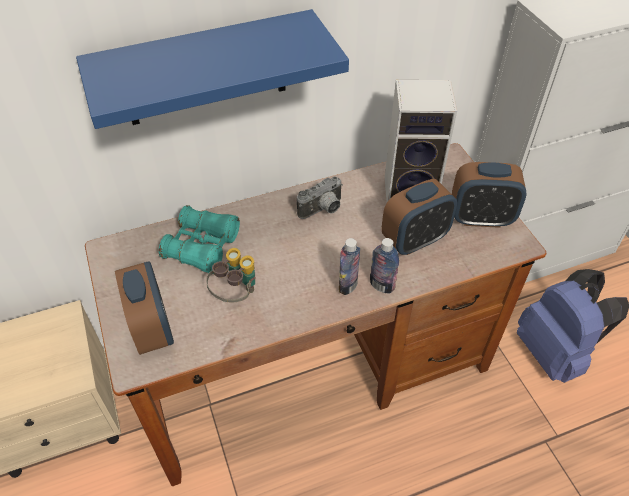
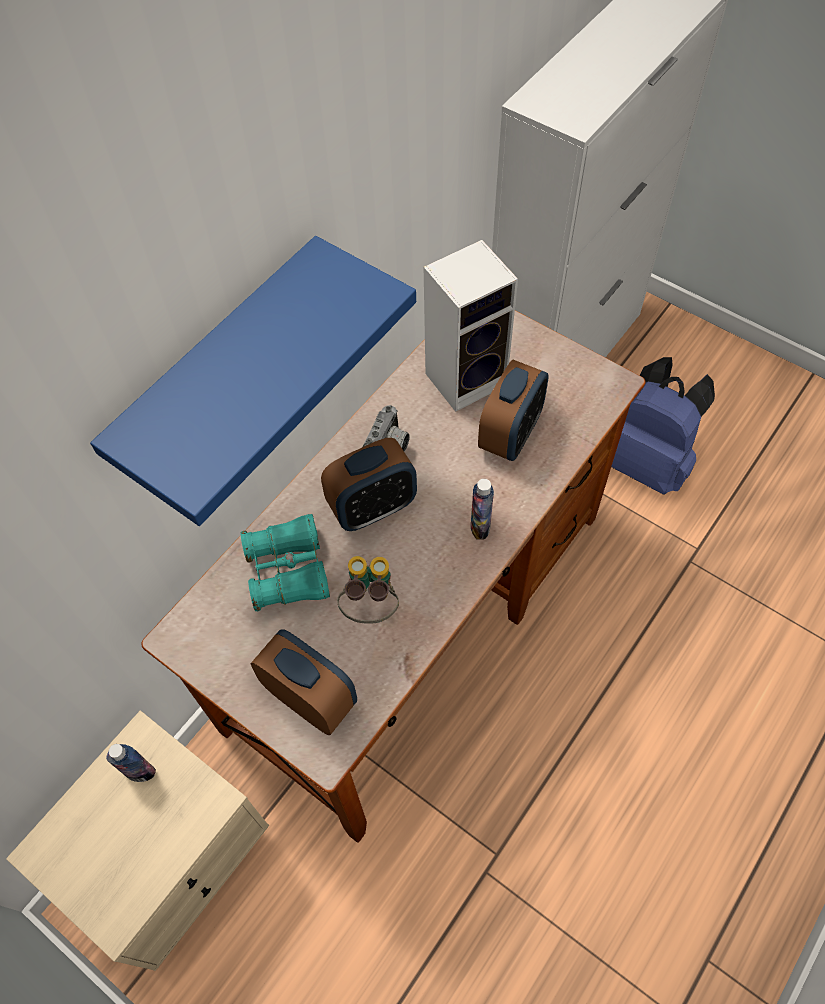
camera: 30 degrees left, 10 degrees up
bottle [370,238,399,294] -> bottle moved to [106,744,156,782]
alarm clock [452,162,527,228] -> alarm clock moved to [321,438,417,531]

